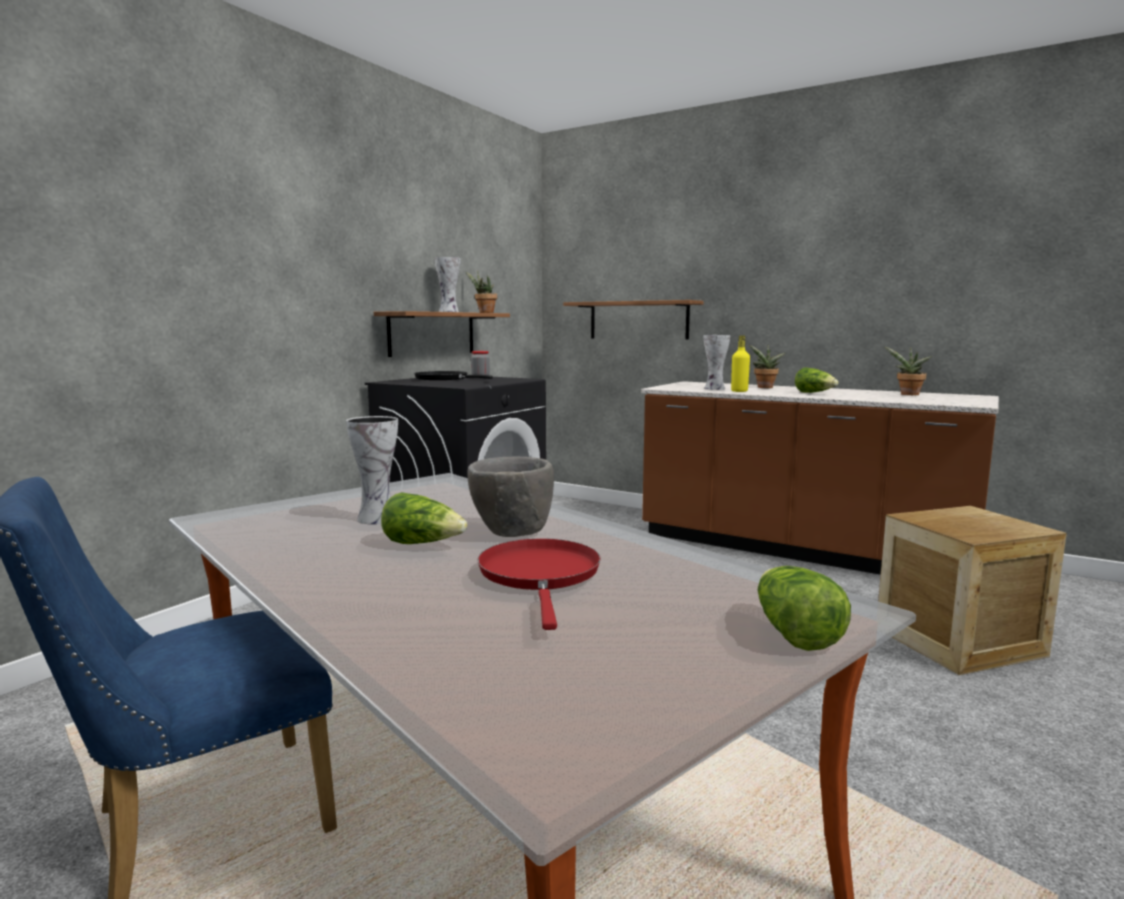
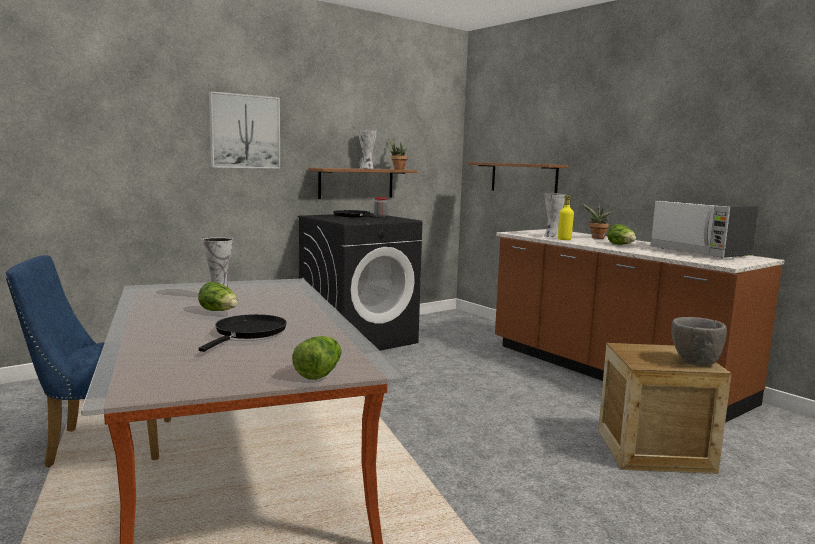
camera: 20 degrees right, 0 degrees up
grey bowl [467,457,554,537] -> grey bowl moved to [671,317,727,365]
red frying pan [477,539,601,630] -> black frying pan [199,314,287,352]
potted plant [884,346,932,395] -> microwave [650,200,759,258]
none -> picture [209,91,280,169]

